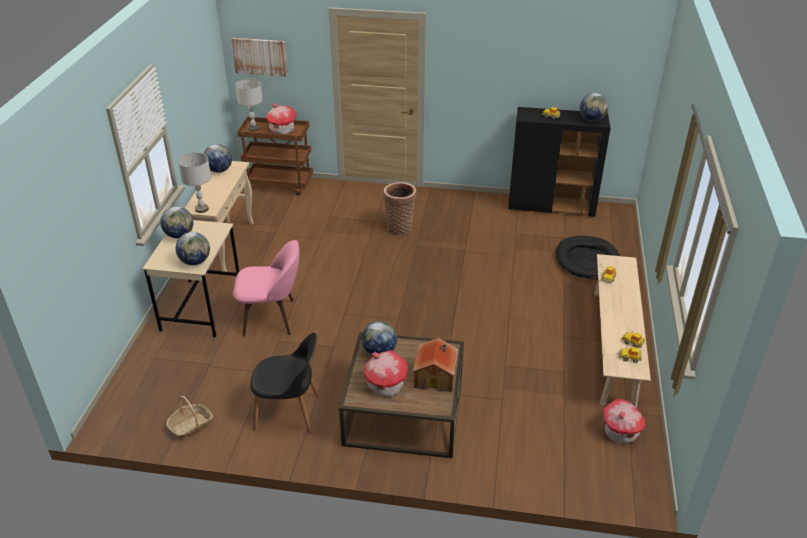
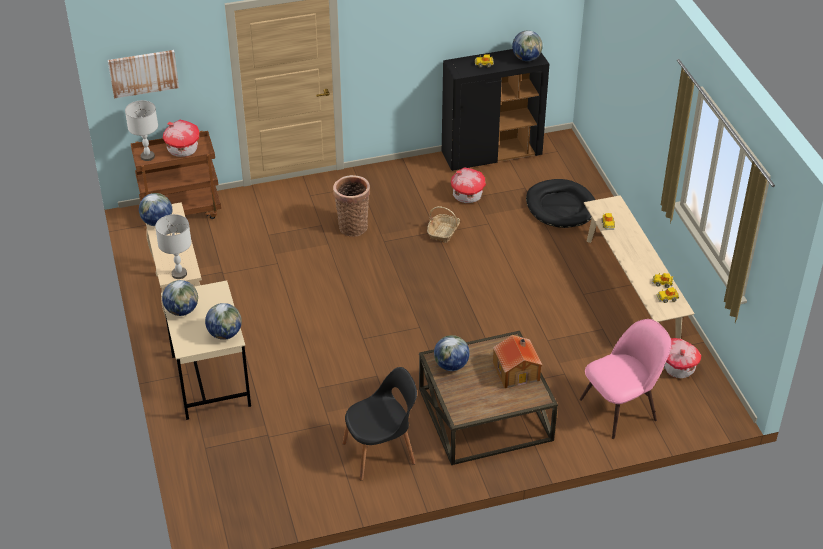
camera: 25 degrees left, 5 degrees up
basket [166,396,213,440] -> basket moved to [427,206,460,243]
pink chair [233,240,300,337] -> pink chair moved to [580,319,671,439]
toy house [364,350,408,396] -> toy house moved to [451,167,486,203]

